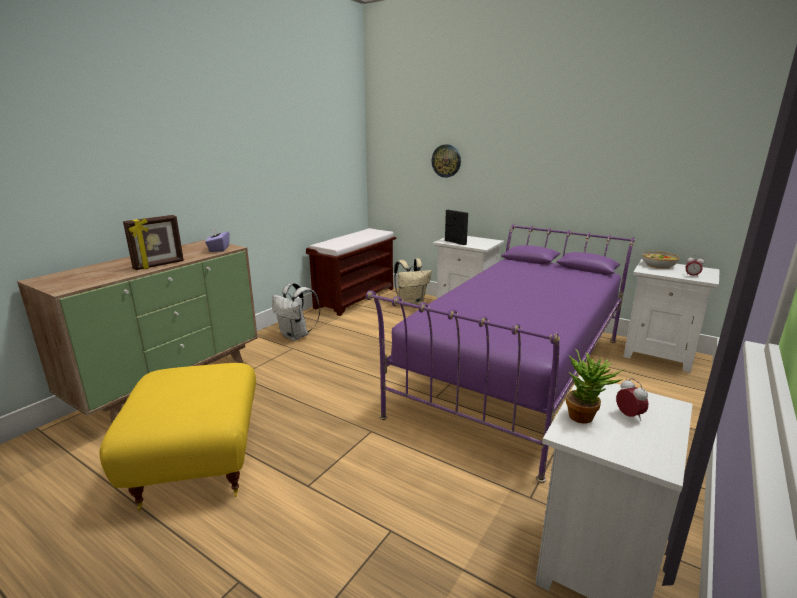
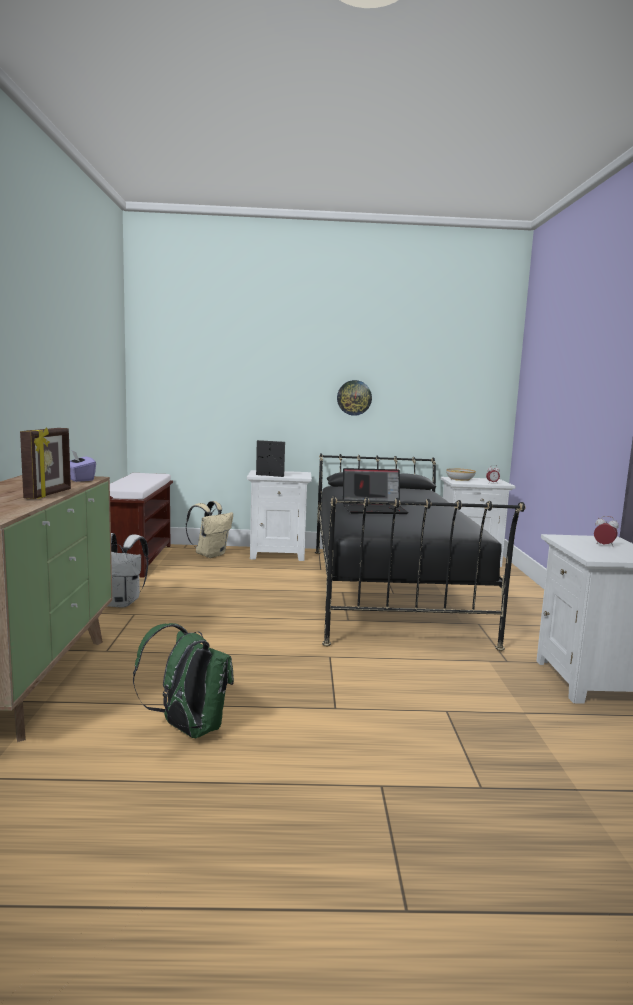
camera: 35 degrees left, 10 degrees down
yellow ottoman [99,363,256,511] -> green backpack [133,623,234,738]
purple bed [366,224,635,483] -> black bed [315,453,526,651]
wall clock [432,144,461,178] -> wall clock moved to [337,380,372,416]
potted plant [566,349,626,424] -> none
none -> laptop [343,468,408,514]

